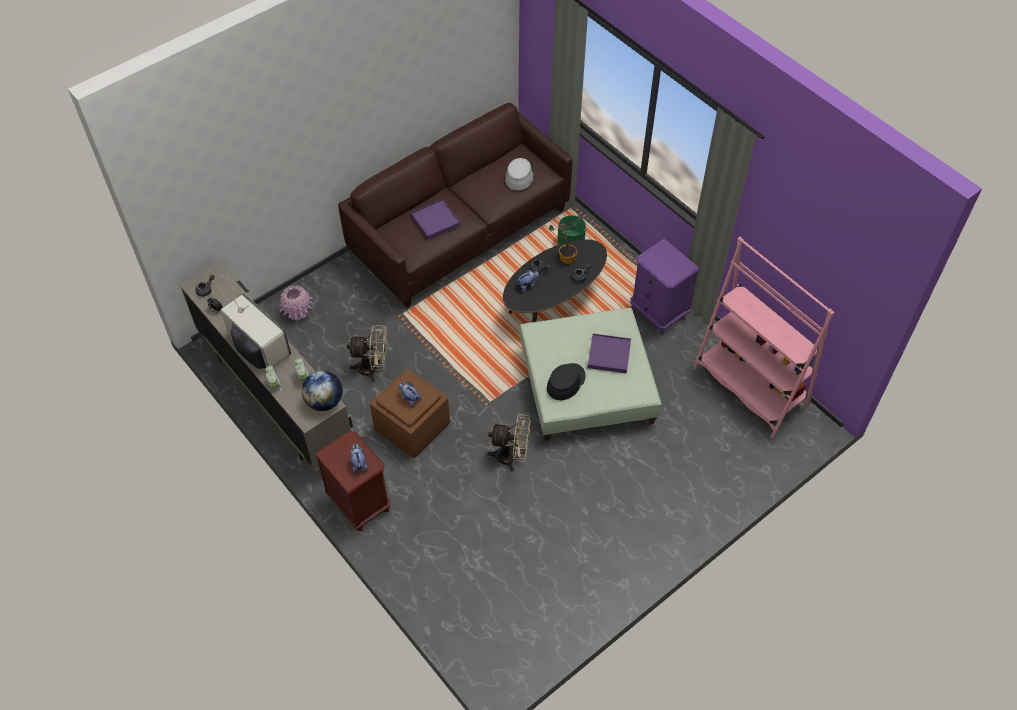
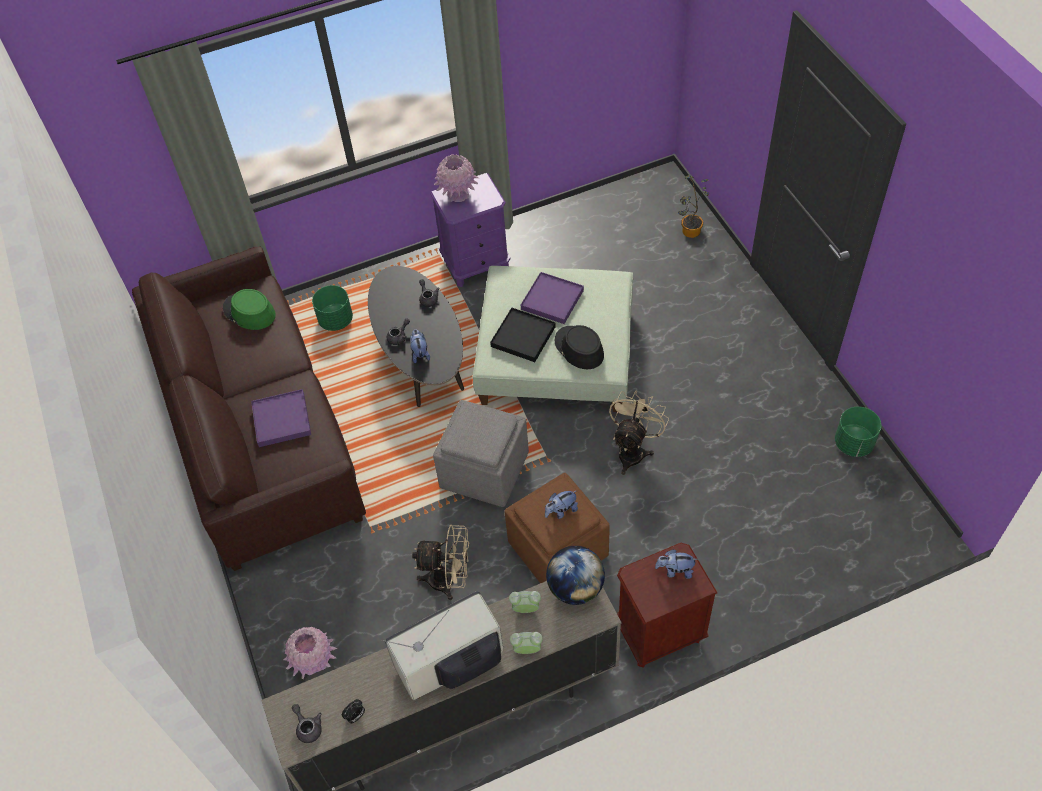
camera: 70 degrees left, 0 degrees up
beige fan [347,325,387,382] -> beige fan turned 75 degrees clockwise [412,525,469,600]
grey hat [505,158,535,191] -> green hat [223,289,276,330]
potted plant [549,215,583,264] -> potted plant moved to [678,175,709,238]
pink bookcase [693,237,835,439] -> none
none -> grey ottoman [433,400,529,507]
none -> pink vase [434,154,479,202]
none -> black tray [490,308,556,362]
none -> green planter [835,407,882,457]

